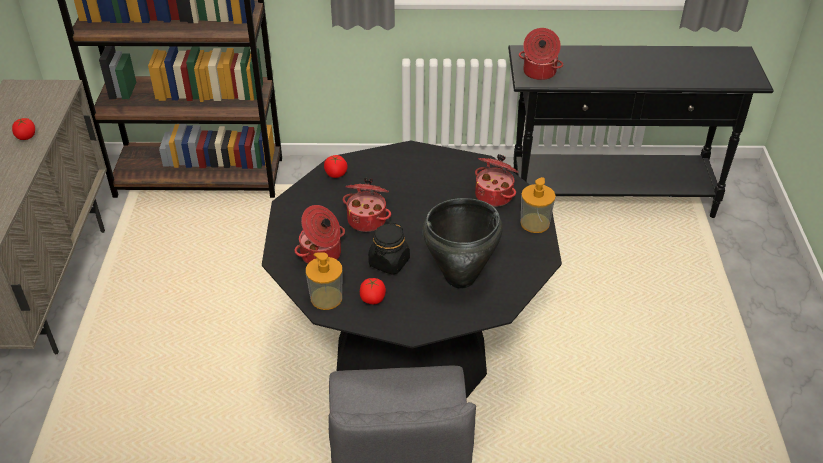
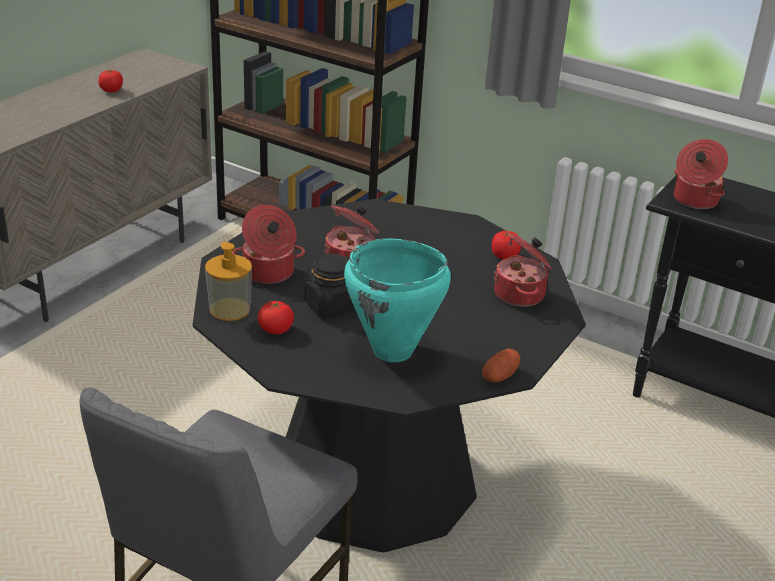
camera: 30 degrees right, 10 degrees down
tomato [324,155,348,178] -> tomato moved to [492,231,521,259]
black cooking pot [422,198,503,289] -> turquoise cooking pot [344,239,451,362]
soap dispenser [520,177,556,233] -> none
none -> potato [482,349,521,382]

